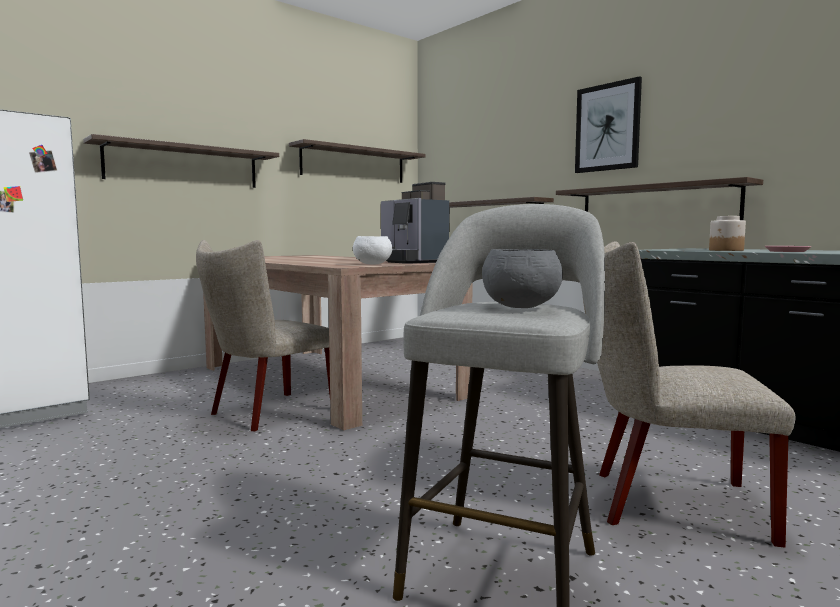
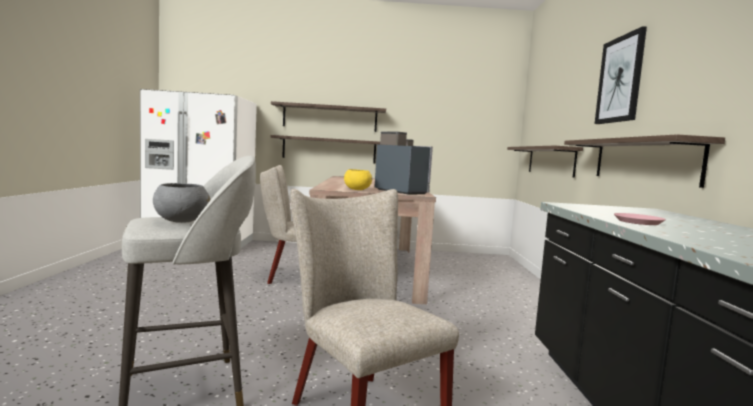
camera: 40 degrees right, 0 degrees up
shelf [289,139,426,183] -> shelf moved to [270,135,380,163]
white bowl [353,236,392,264] -> yellow bowl [344,169,372,190]
coffee machine [381,182,449,264] -> coffee machine turned 135 degrees clockwise [375,131,433,195]
jar [709,216,746,251] -> none

